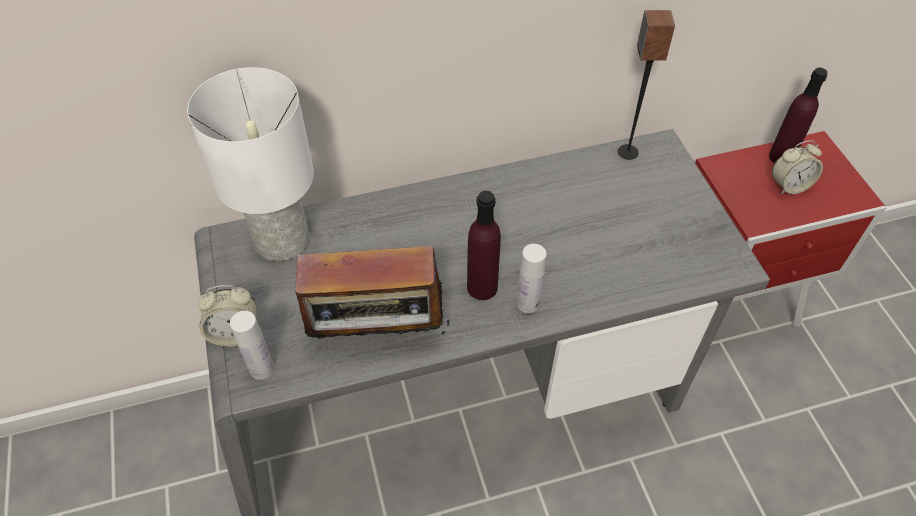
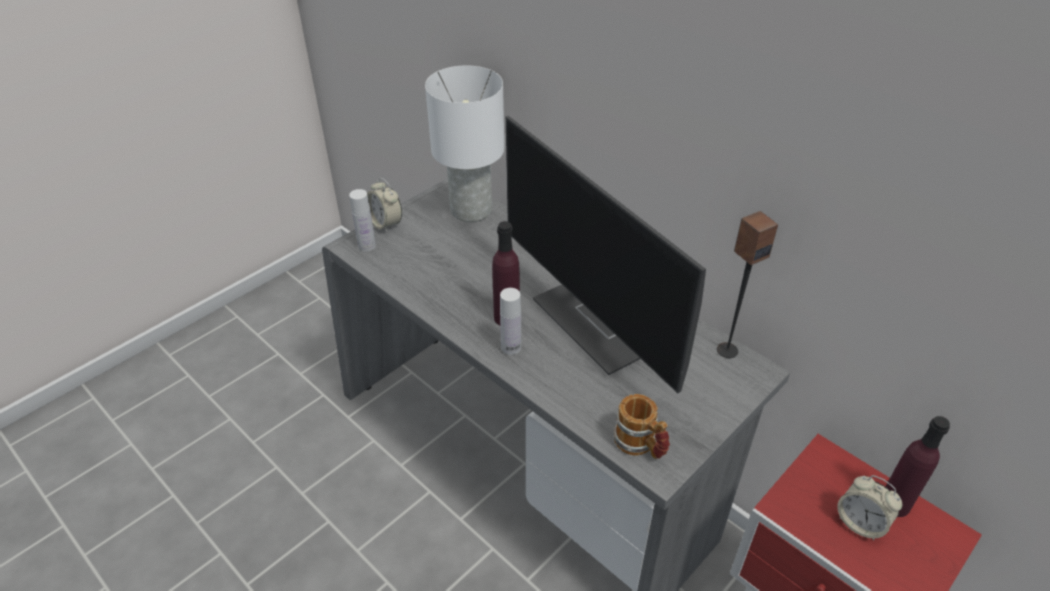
camera: 60 degrees right, 10 degrees down
radio [286,237,450,360] -> none
none -> monitor [506,116,706,393]
none -> mug [613,394,670,459]

